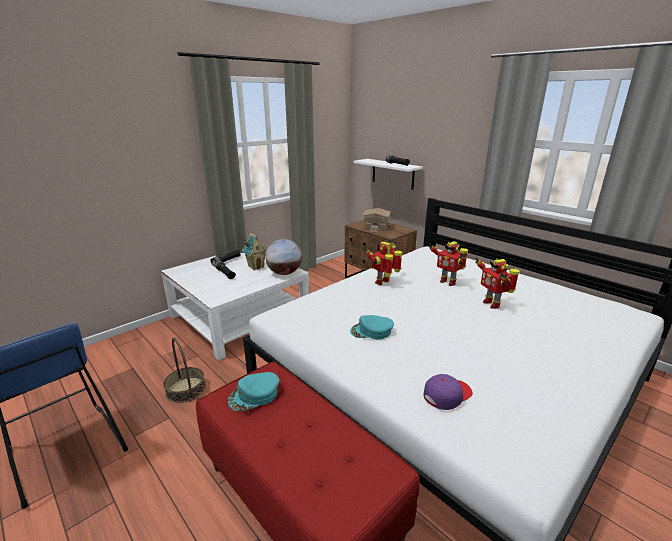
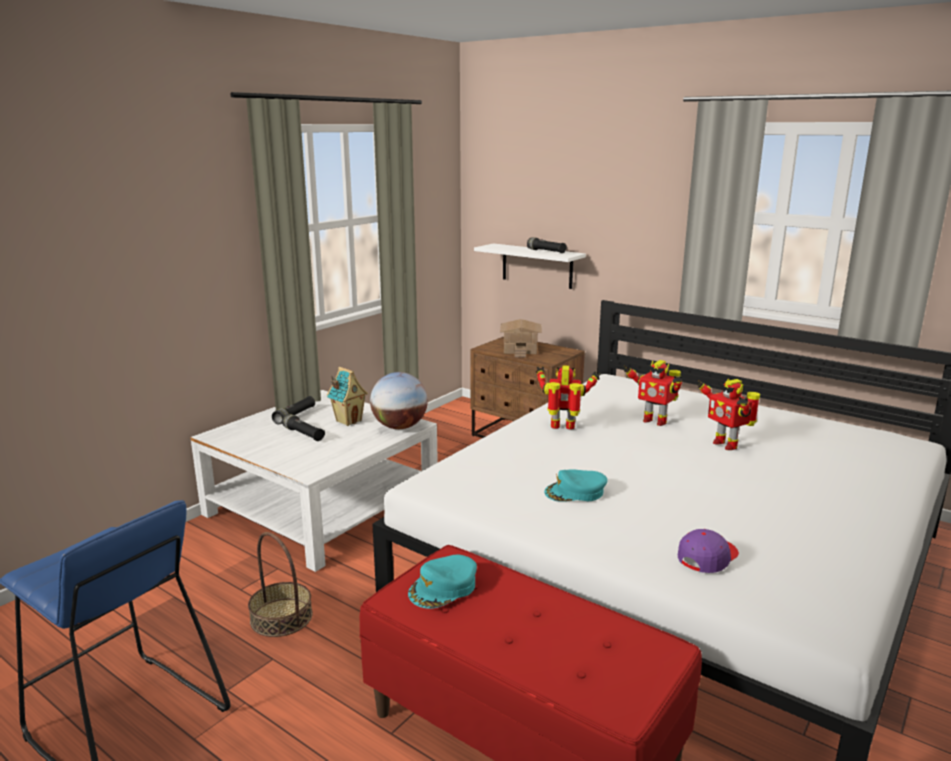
camera: 10 degrees left, 5 degrees down
toy robot [364,241,402,285] -> toy robot turned 60 degrees clockwise [536,365,601,430]

